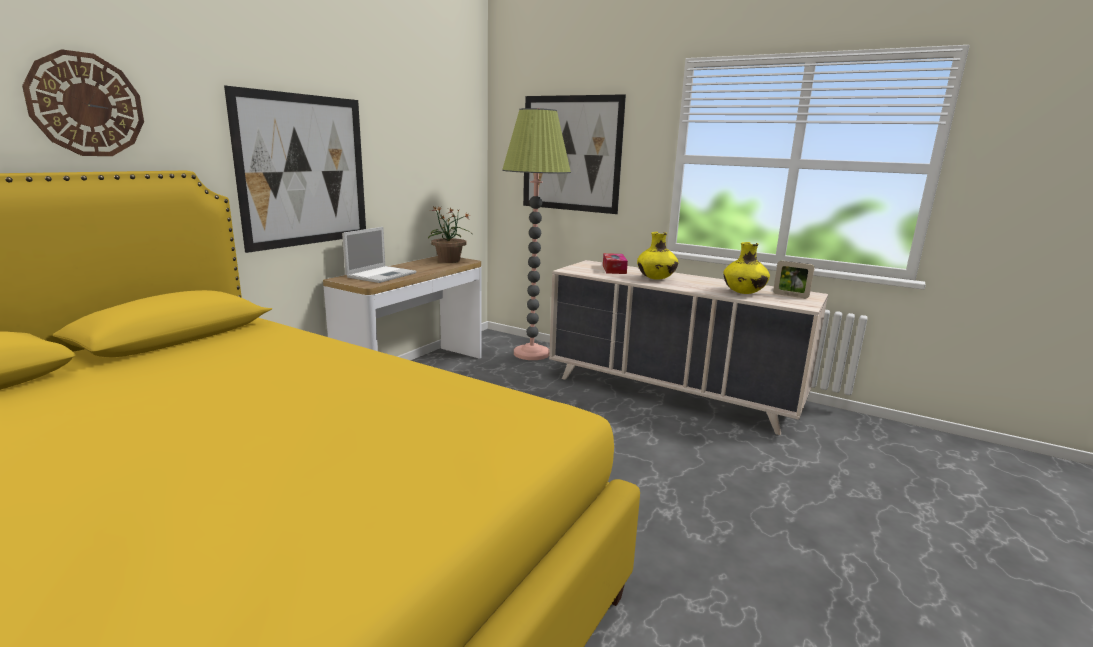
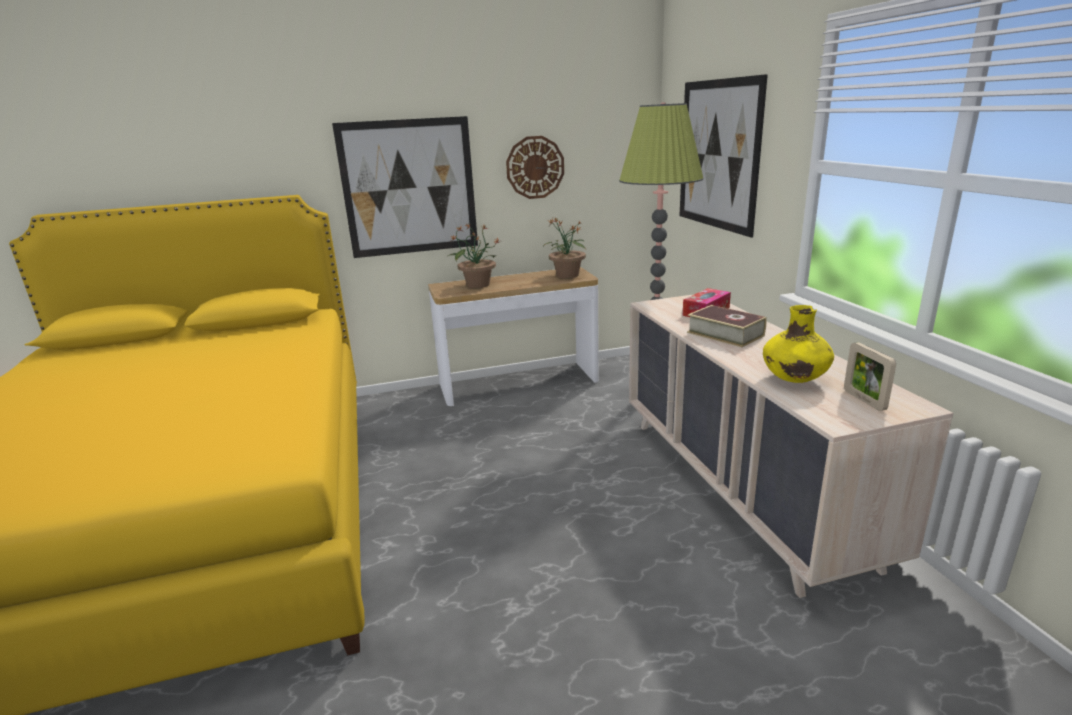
camera: 45 degrees right, 5 degrees up
wall clock [22,49,144,156] -> wall clock moved to [506,136,564,199]
laptop [342,227,416,283] -> potted plant [448,223,501,288]
yellow vase [637,232,678,280] -> book [687,305,767,347]

